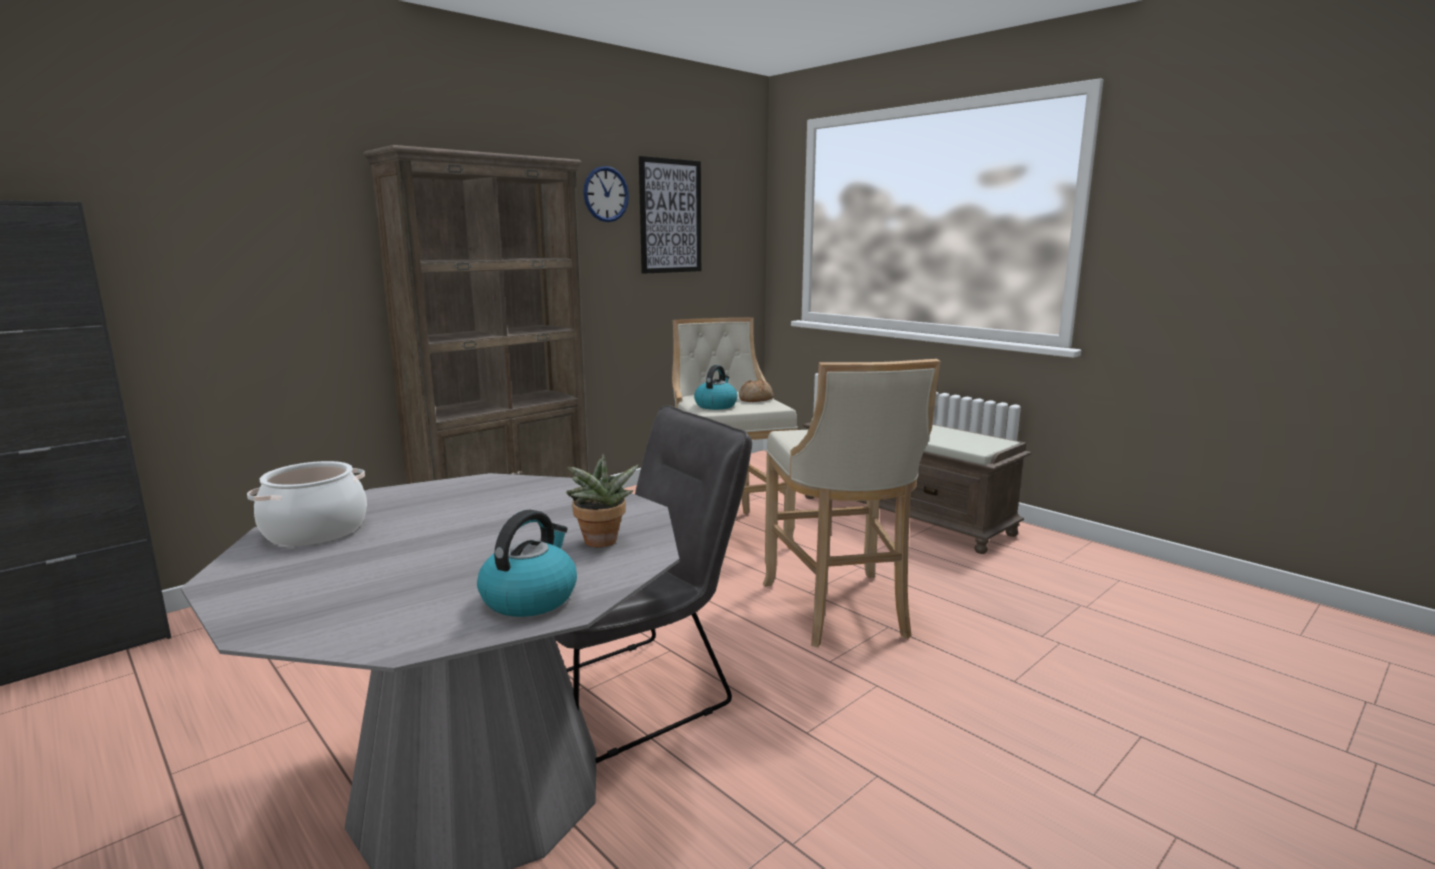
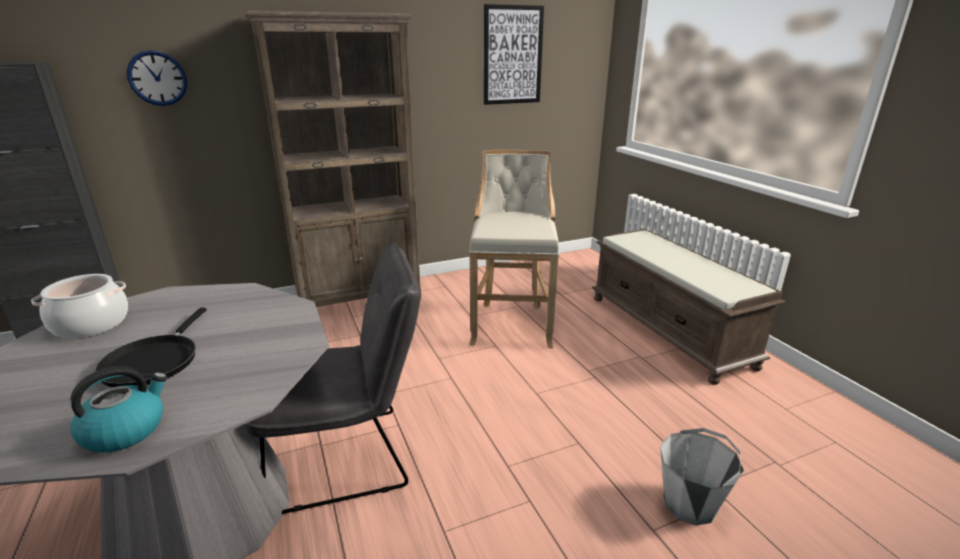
camera: 20 degrees right, 10 degrees up
potted plant [566,454,639,547] -> none
wall clock [583,166,629,222] -> wall clock moved to [127,50,187,106]
kettle [694,365,737,410] -> none
bread [739,380,773,402] -> none
beige stool [763,359,941,647] -> none
none -> black frying pan [95,308,207,387]
none -> grey bucket [660,428,744,525]

